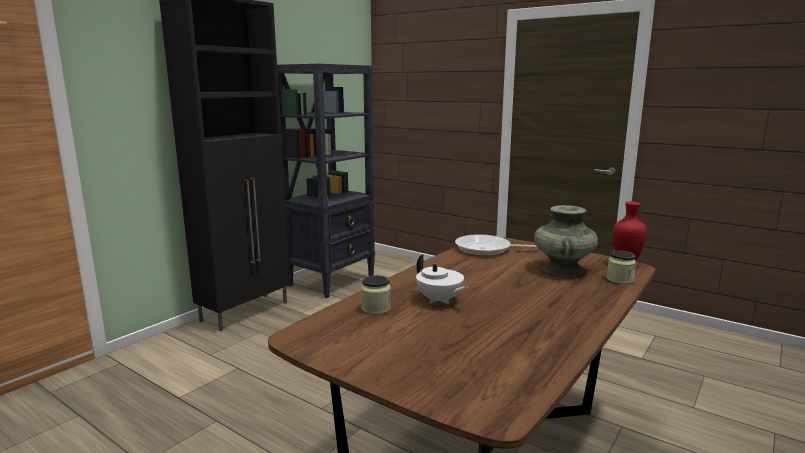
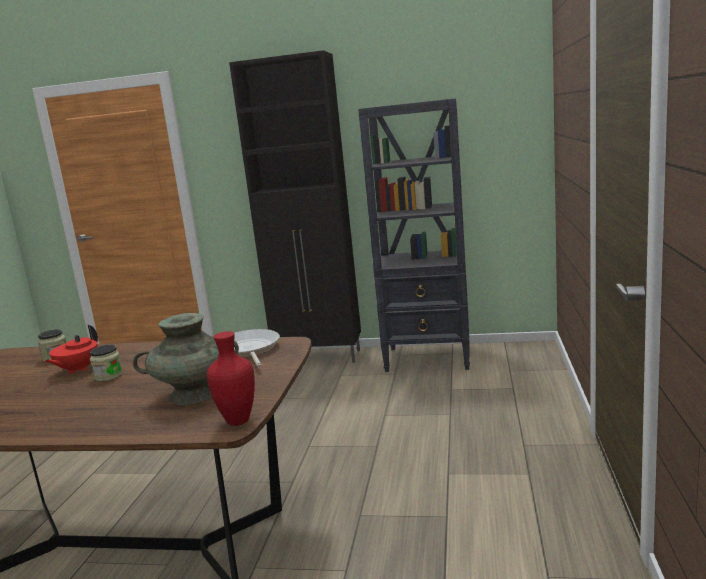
camera: 65 degrees right, 0 degrees up
white teapot [416,254,468,304] -> red teapot [45,325,98,374]
jar [607,251,636,284] -> jar moved to [90,345,123,382]

